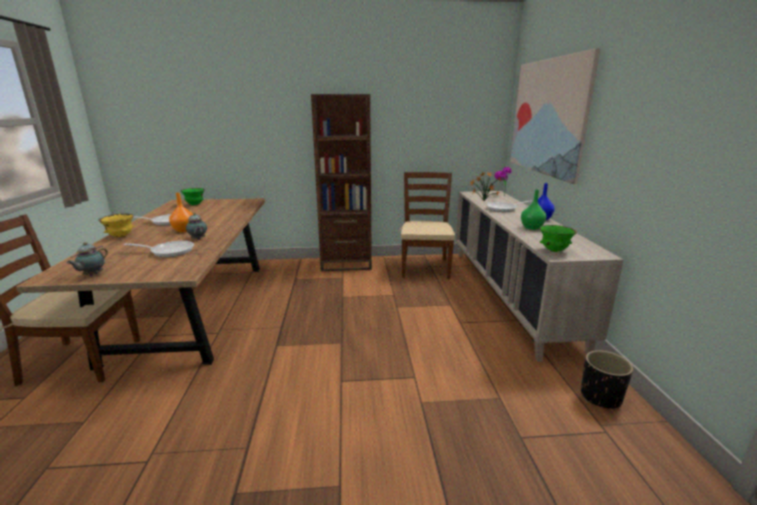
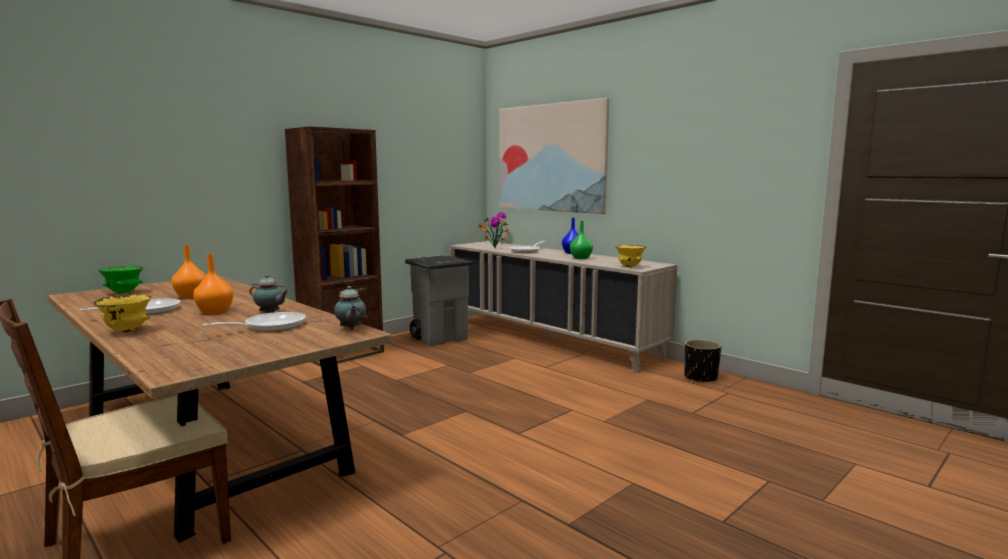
camera: 40 degrees left, 10 degrees down
teapot [67,242,108,276] -> teapot moved to [334,286,366,330]
brown chair [399,172,455,279] -> grey trash can [405,255,474,346]
green bowl [540,225,577,252] -> yellow bowl [615,245,647,267]
none -> orange vase [171,245,207,298]

